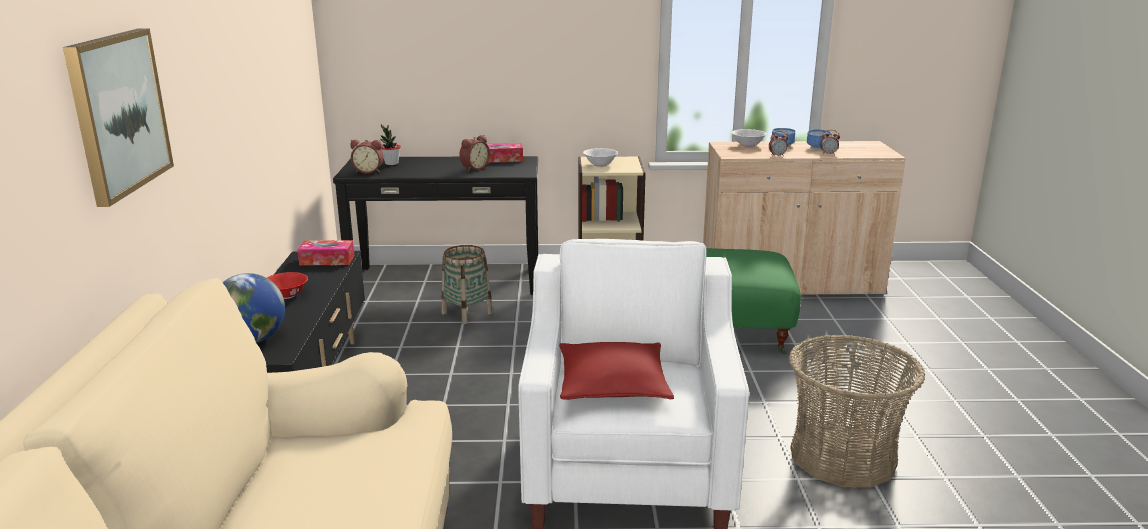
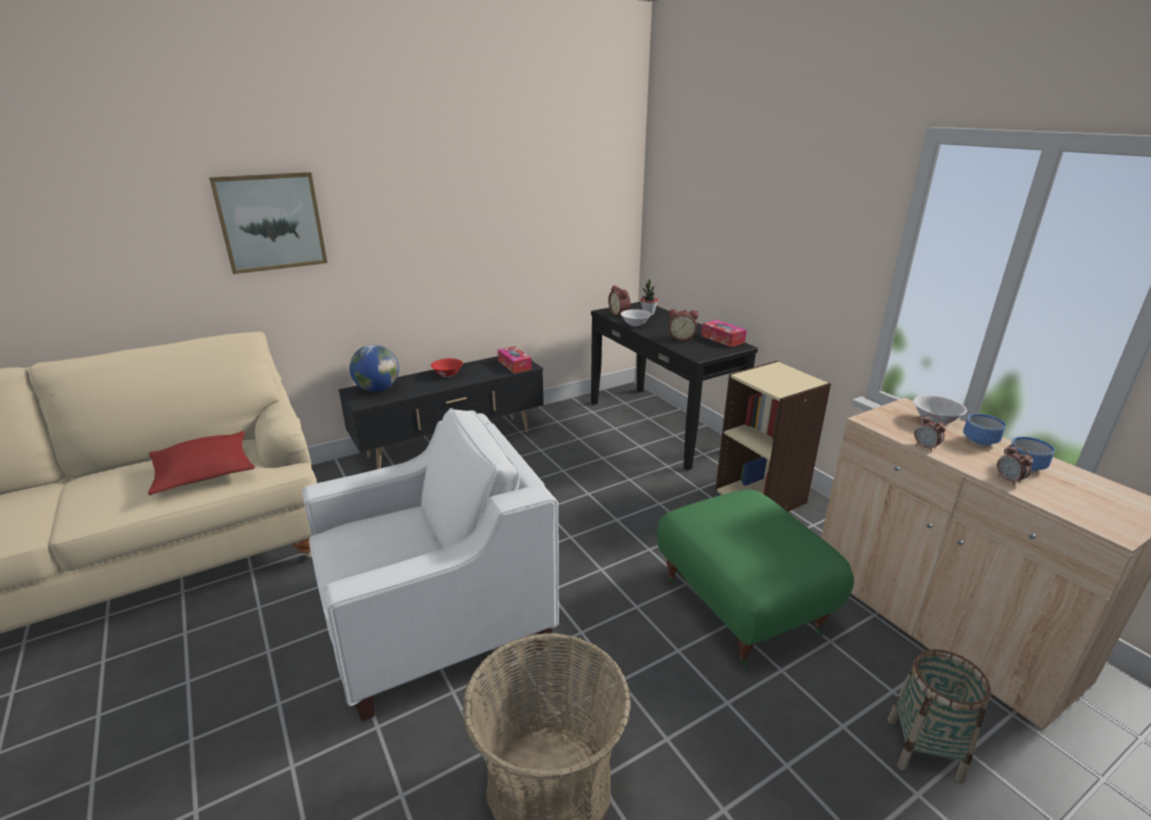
camera: 60 degrees right, 5 degrees up
basket [442,245,493,324] -> basket moved to [887,649,991,783]
red pillow [559,342,674,400] -> red pillow moved to [148,431,255,495]
white bowl [583,148,618,167] -> white bowl moved to [620,309,651,327]

